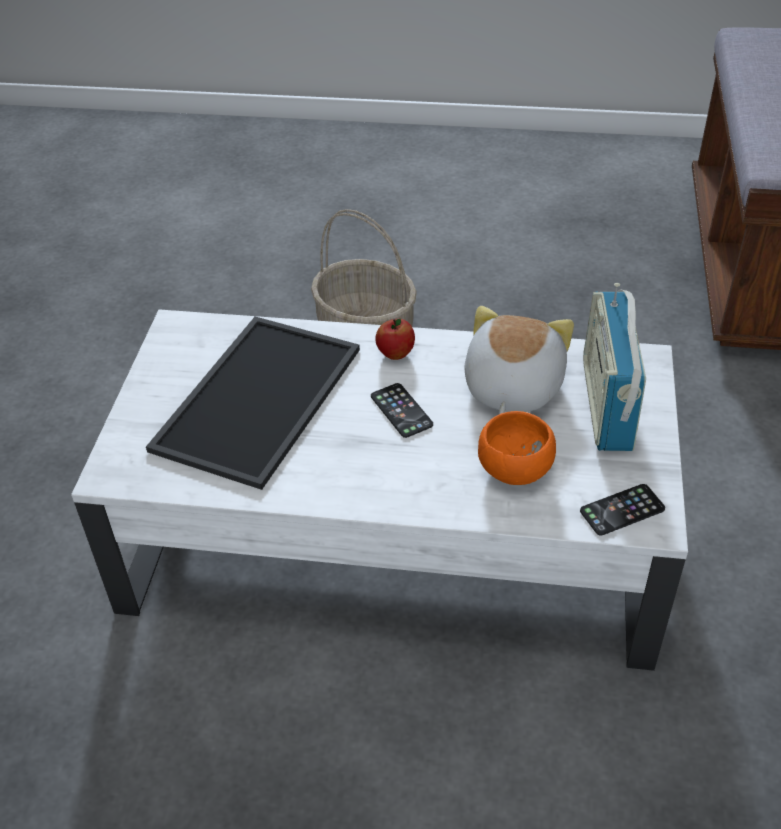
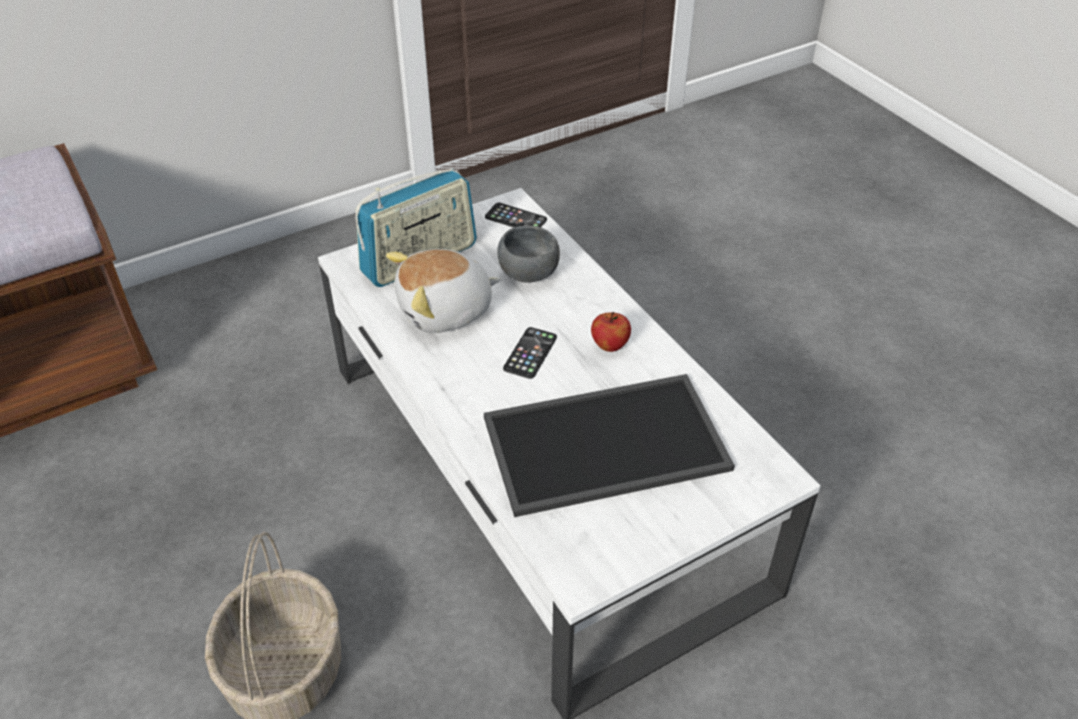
camera: 130 degrees left, 0 degrees up
apple [375,319,415,360] -> apple moved to [591,312,631,352]
orange bowl [478,411,556,485] -> grey bowl [497,226,560,283]

